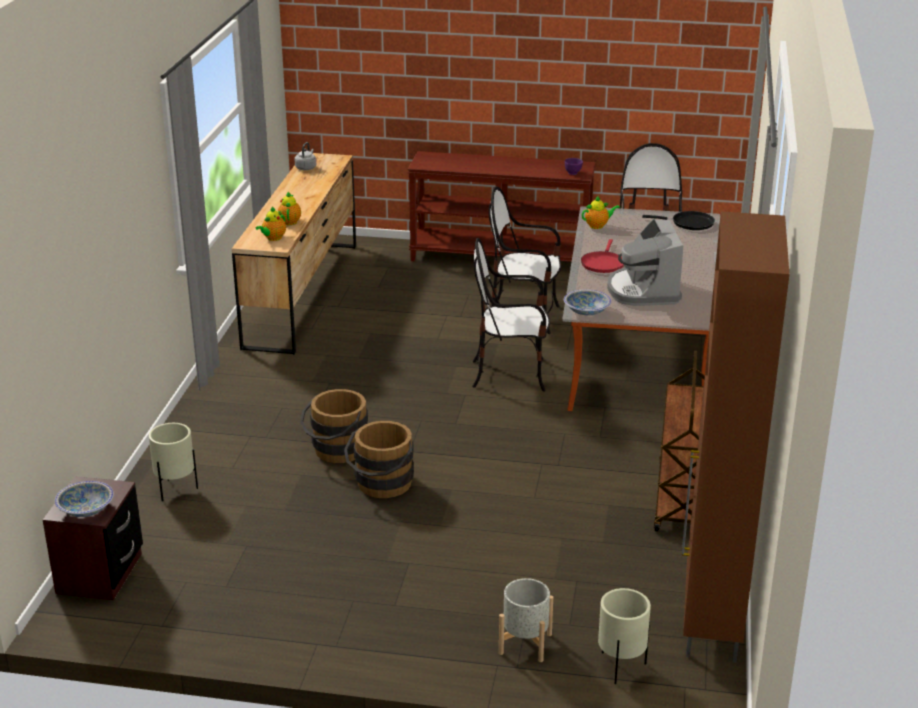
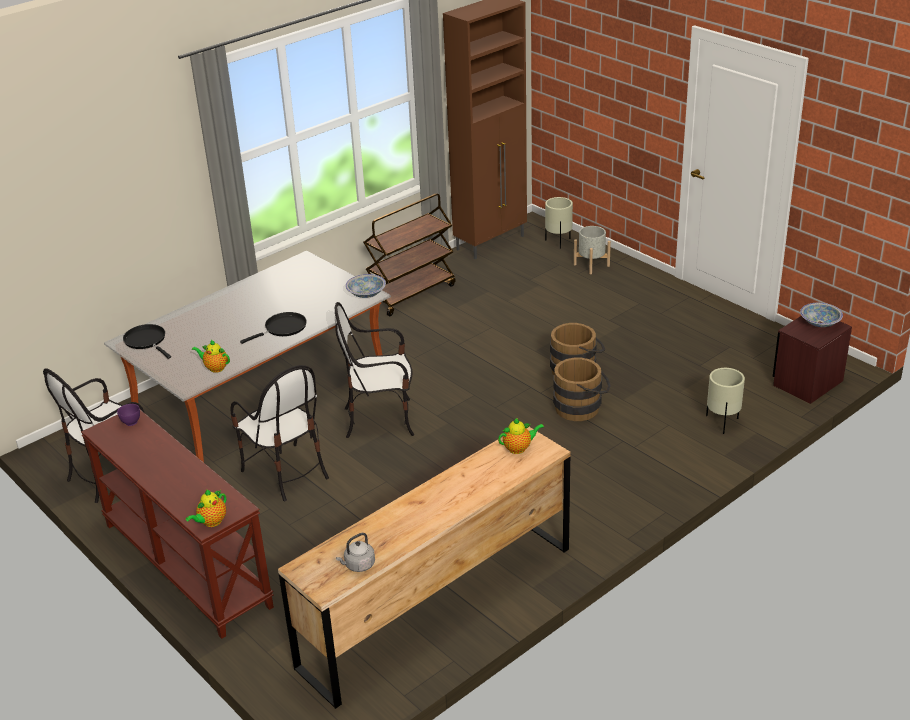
camera: 140 degrees left, 5 degrees up
teapot [278,191,301,225] -> teapot moved to [186,490,226,527]
chair [472,238,550,392] -> chair turned 135 degrees clockwise [335,302,414,438]
red frying pan [581,239,624,273] -> black frying pan [240,312,306,344]
coffee machine [607,219,683,306] -> none

